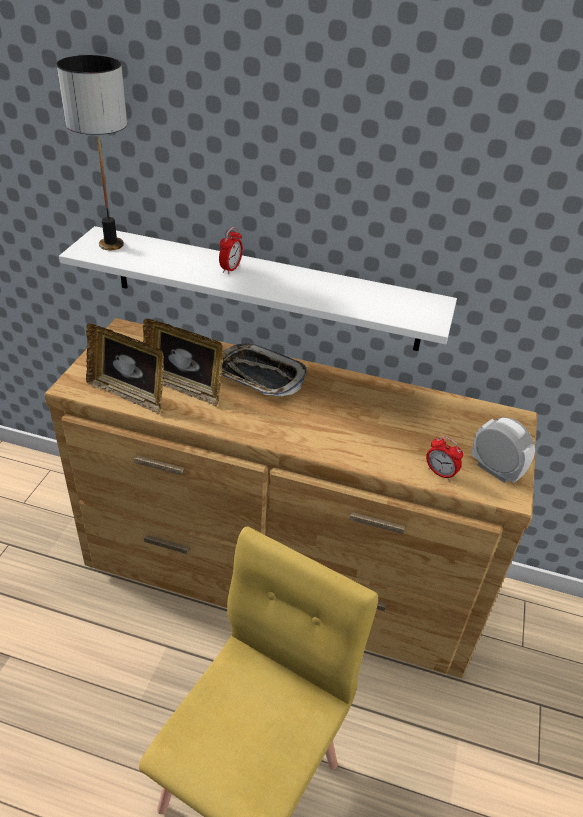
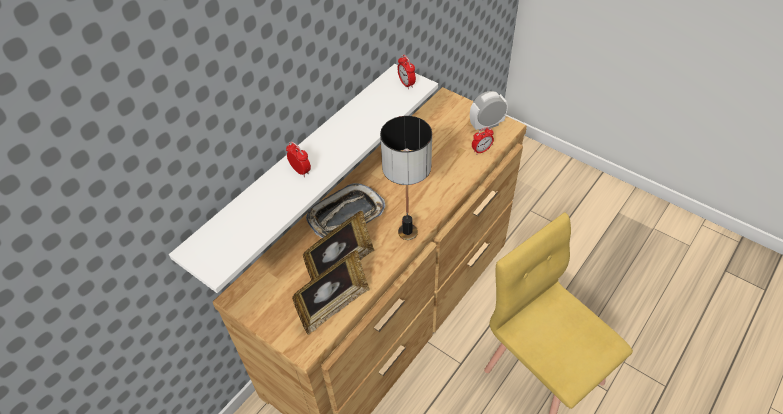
camera: 65 degrees left, 10 degrees up
table lamp [56,55,127,250] -> table lamp moved to [380,116,432,240]
none -> alarm clock [397,55,416,89]

